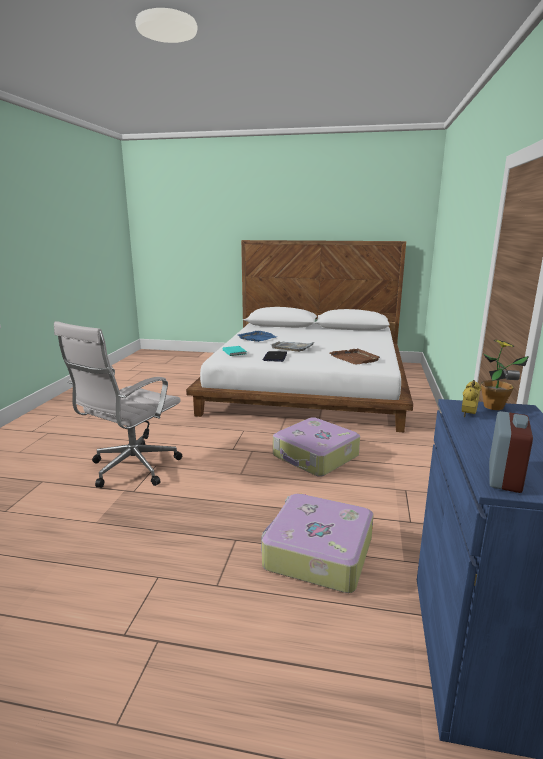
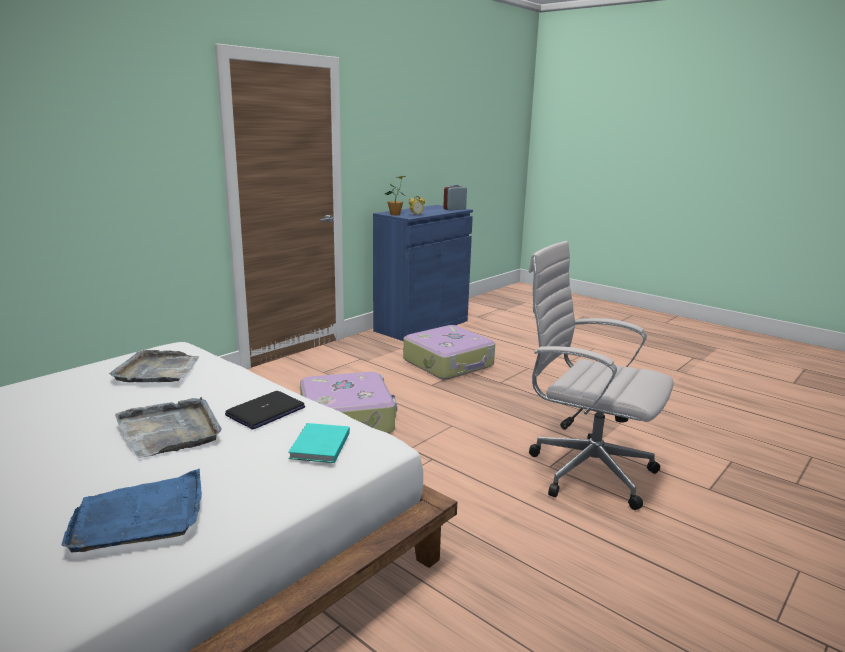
camera: 150 degrees left, 0 degrees up
white office chair [54,321,182,488] -> white office chair turned 120 degrees counterclockwise [529,241,674,510]
brown tray [330,348,380,365] -> grey tray [109,350,199,382]

